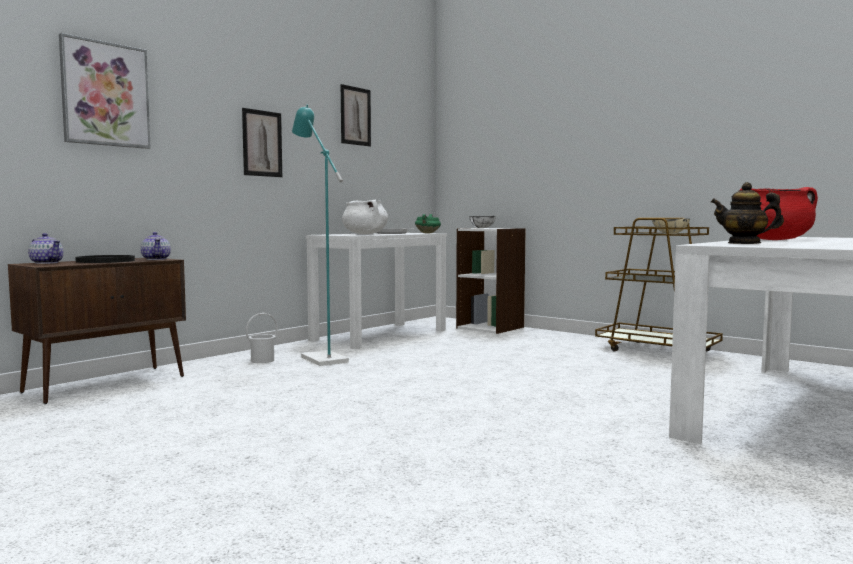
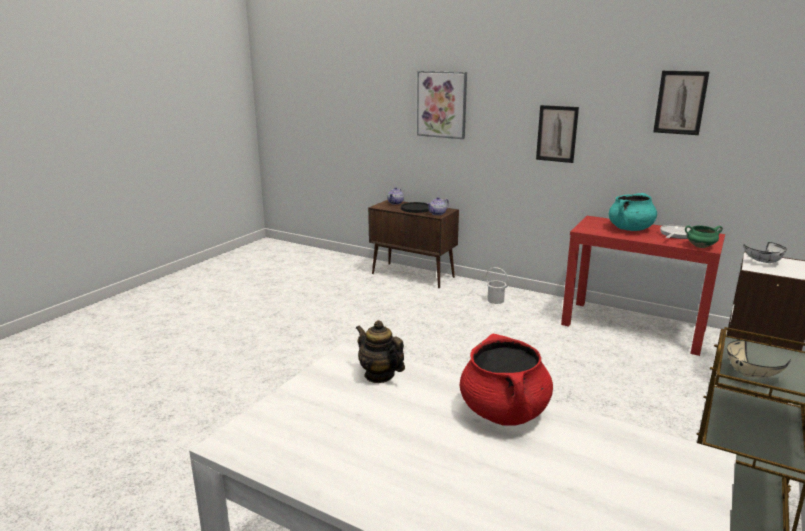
camera: 80 degrees right, 15 degrees up
turquoise floor lamp [292,104,349,366] -> none
white console table [306,233,447,349] -> red console table [561,216,725,356]
white cooking pot [342,199,388,234] -> turquoise cooking pot [609,193,657,231]
teapot [711,182,784,244] -> teapot turned 60 degrees counterclockwise [356,320,405,383]

